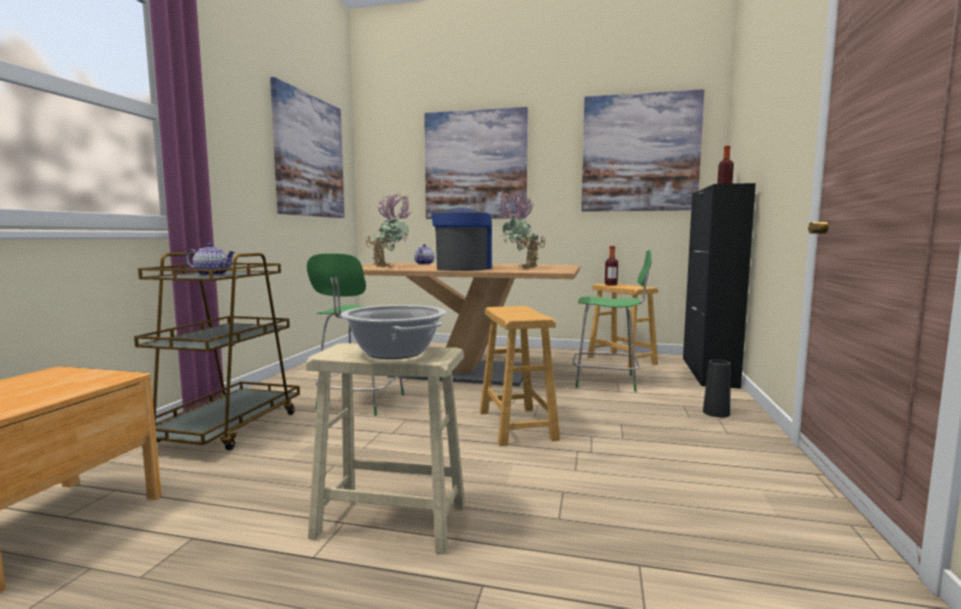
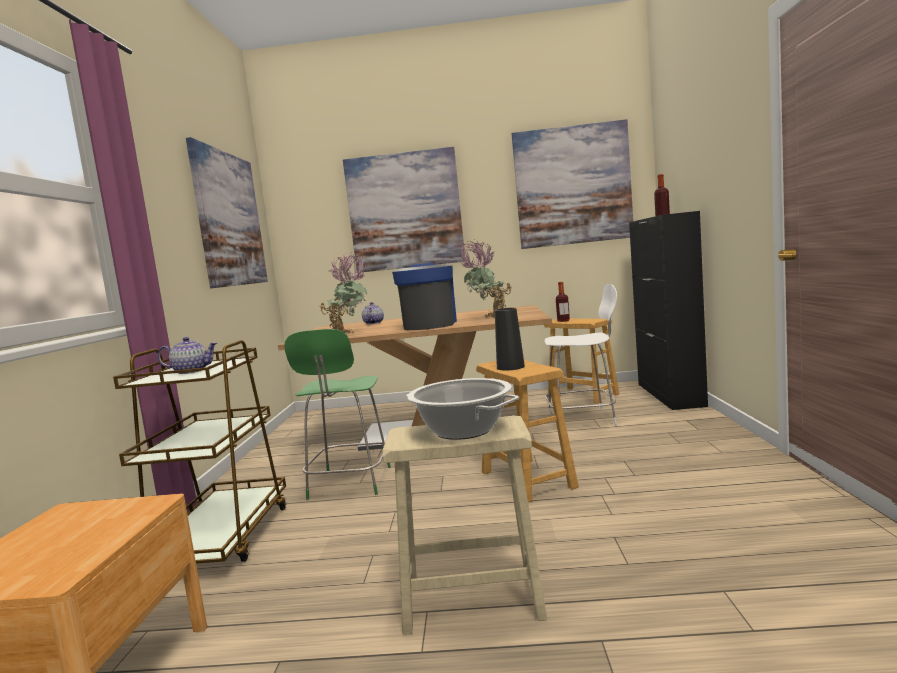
camera: 10 degrees left, 0 degrees up
green chair [573,250,652,391] -> white chair [545,284,617,431]
black vase [703,360,731,417] -> black vase moved to [495,308,525,371]

